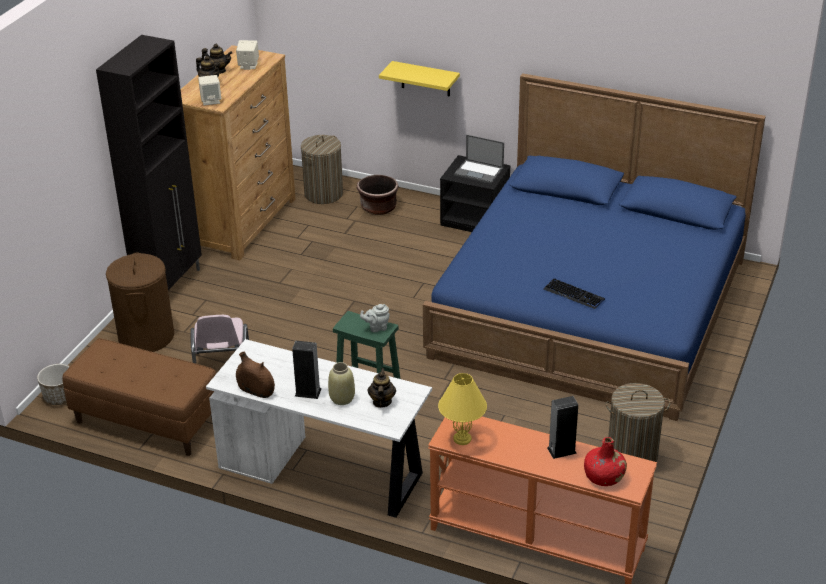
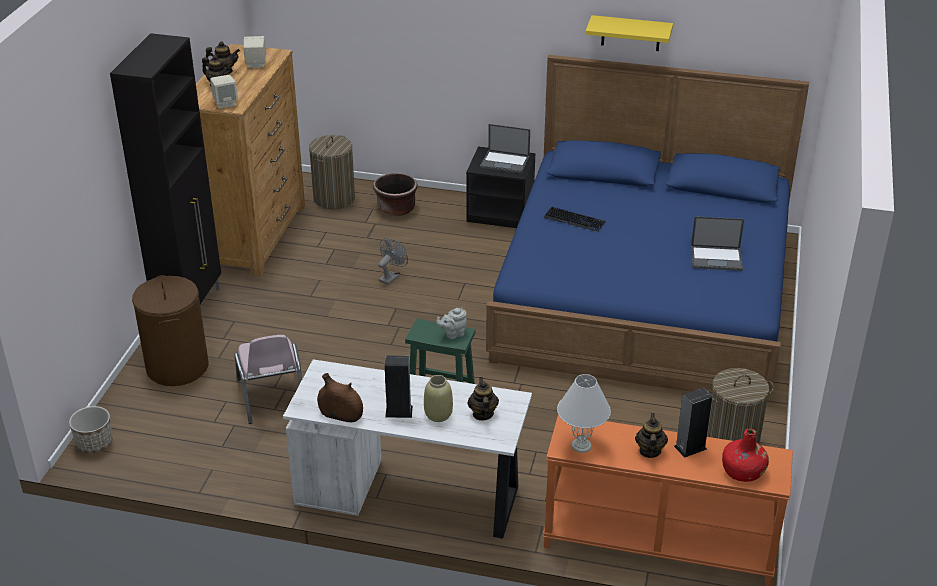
camera: 10 degrees left, 0 degrees up
brown bench [62,338,216,456] -> none
yellow shelf [379,61,460,97] -> yellow shelf moved to [585,15,673,51]
yellow table lamp [438,373,487,445] -> white table lamp [557,374,611,453]
keyboard [544,278,605,309] -> keyboard moved to [543,207,605,232]
none -> grey fan [378,238,408,285]
none -> teapot [635,413,668,458]
none -> laptop [691,216,744,271]

